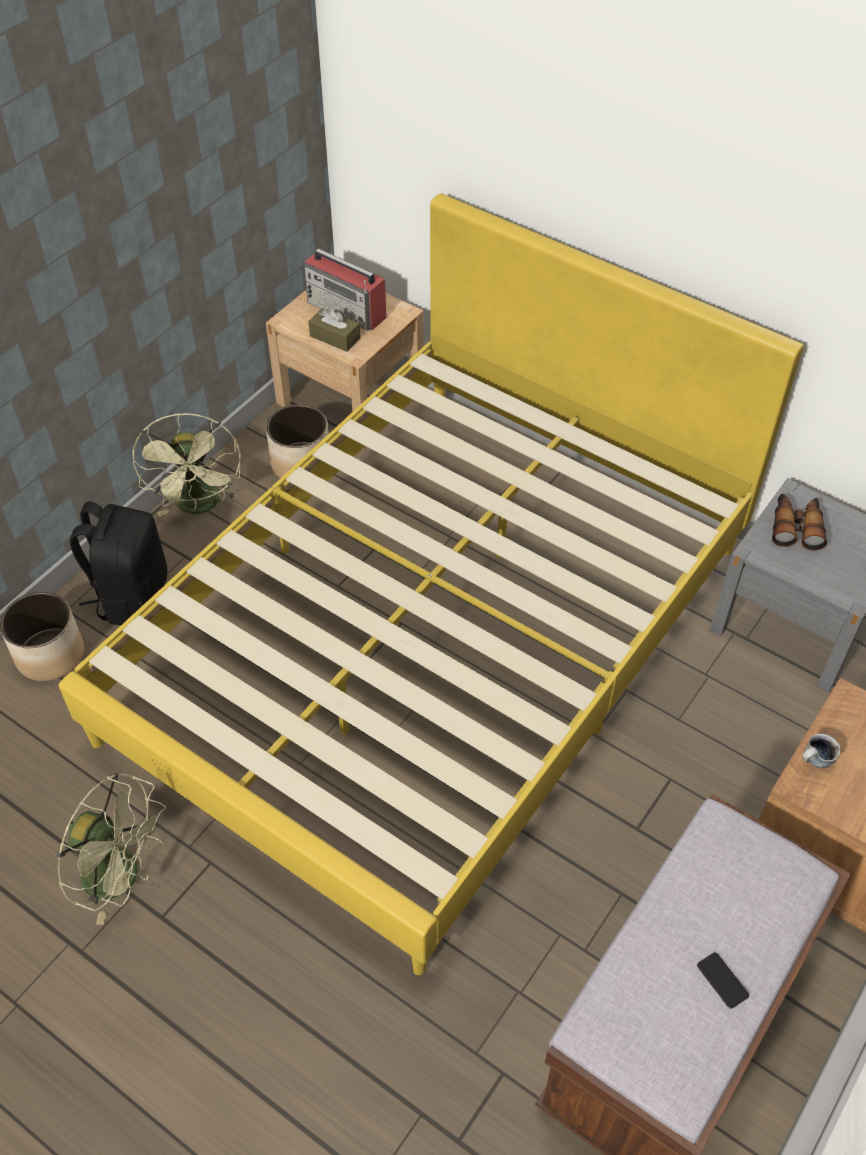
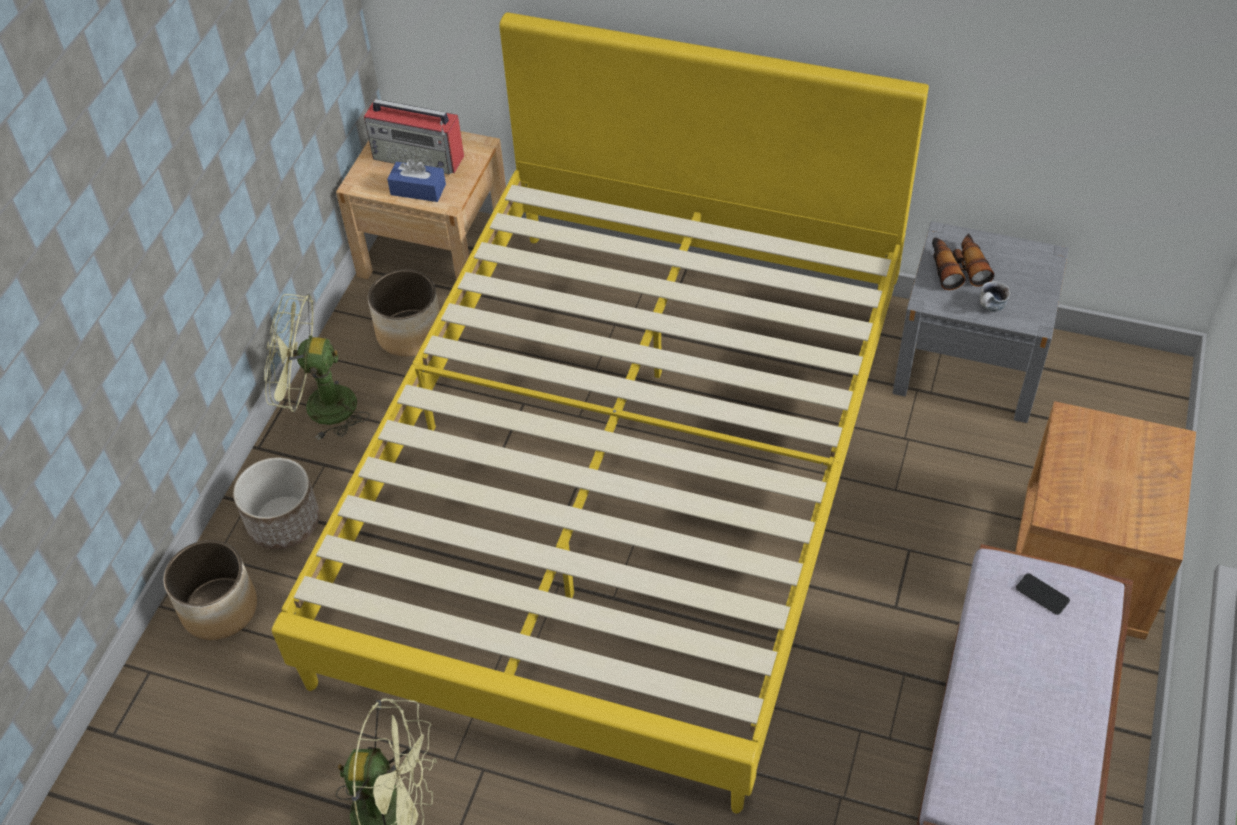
camera: 15 degrees left, 0 degrees up
black backpack [70,502,167,625] -> planter [233,457,319,549]
green fan [132,413,241,517] -> green fan turned 120 degrees clockwise [264,294,370,440]
brown tissue box [308,307,361,352] -> blue tissue box [387,159,446,202]
phone [697,953,749,1009] -> phone moved to [1016,573,1070,615]
mug [802,734,840,768] -> mug moved to [979,281,1010,311]

